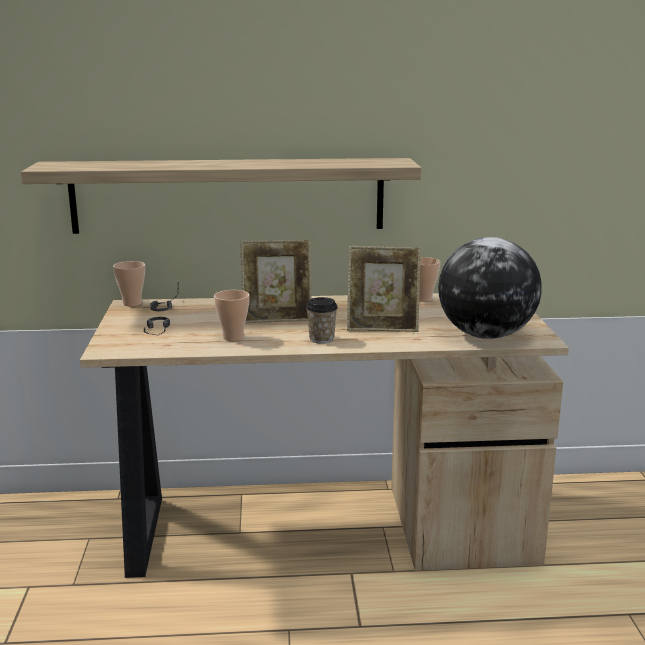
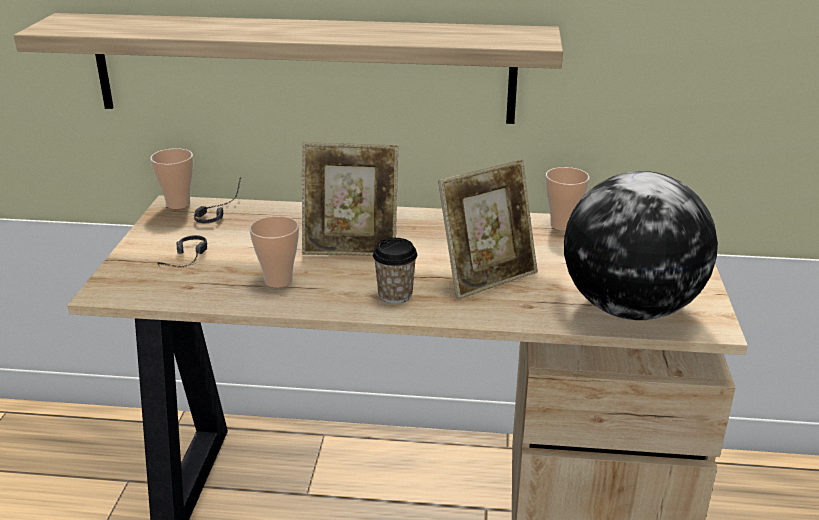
camera: 10 degrees right, 10 degrees up
picture frame [347,246,421,332] -> picture frame turned 45 degrees counterclockwise [438,160,538,300]

